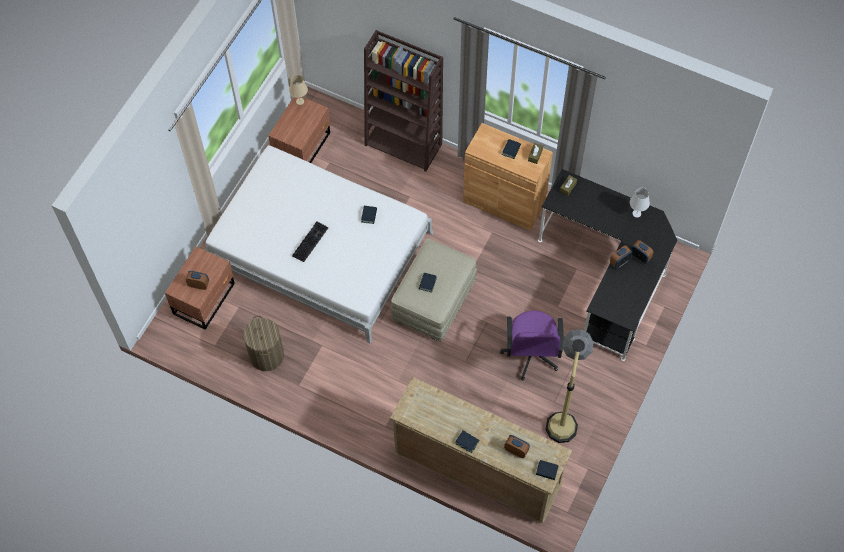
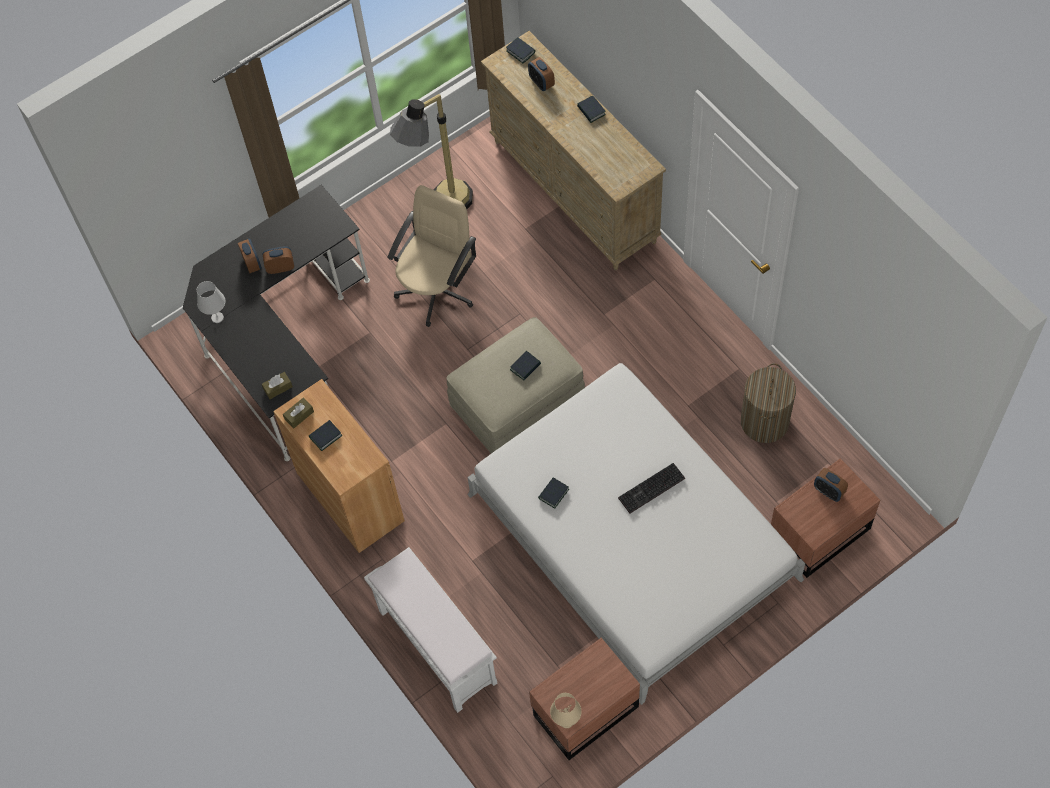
camera: 150 degrees left, 0 degrees up
brown bookcase [364,30,443,172] -> white bench [364,547,497,713]
purple office chair [500,310,564,380] -> beige office chair [387,185,476,327]

